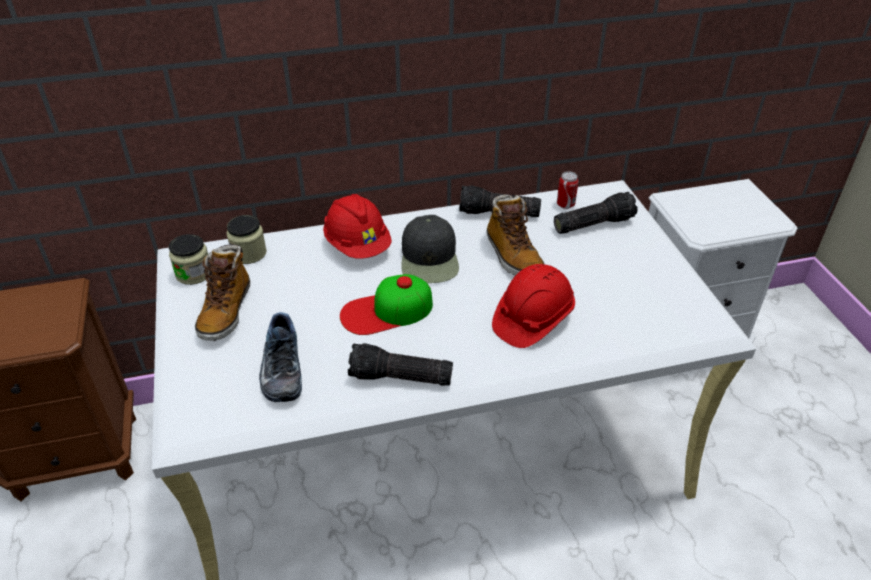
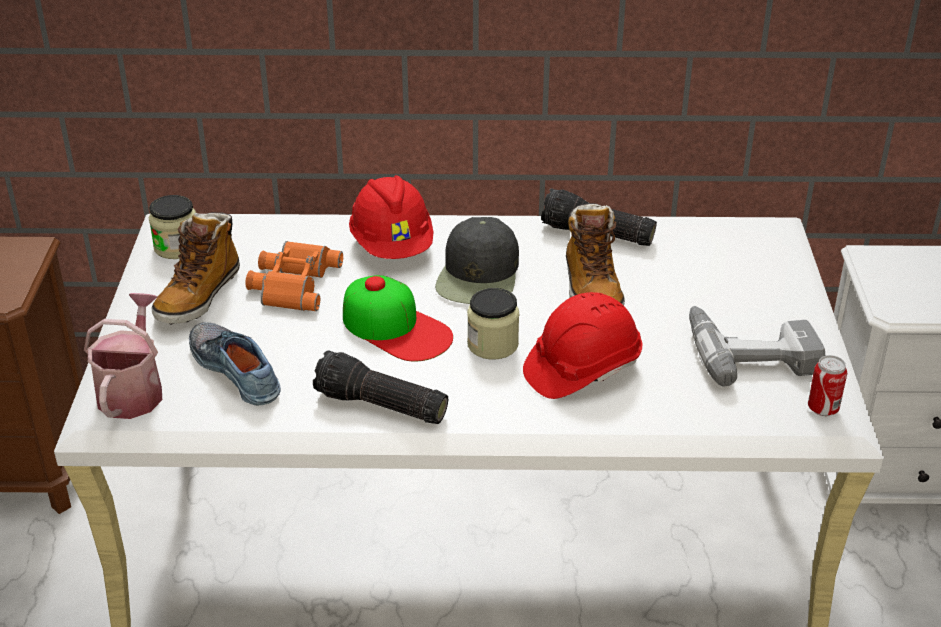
camera: 15 degrees right, 5 degrees down
jar [226,215,267,264] -> jar moved to [467,288,519,360]
shoe [259,312,302,402] -> shoe turned 135 degrees clockwise [189,322,281,405]
cap [340,274,433,335] -> cap turned 135 degrees counterclockwise [343,275,453,362]
flashlight [554,192,637,234] -> none
can [557,171,579,209] -> can moved to [808,355,847,416]
none -> watering can [84,293,162,419]
none -> orange binoculars [245,241,343,311]
none -> power drill [689,306,825,386]

